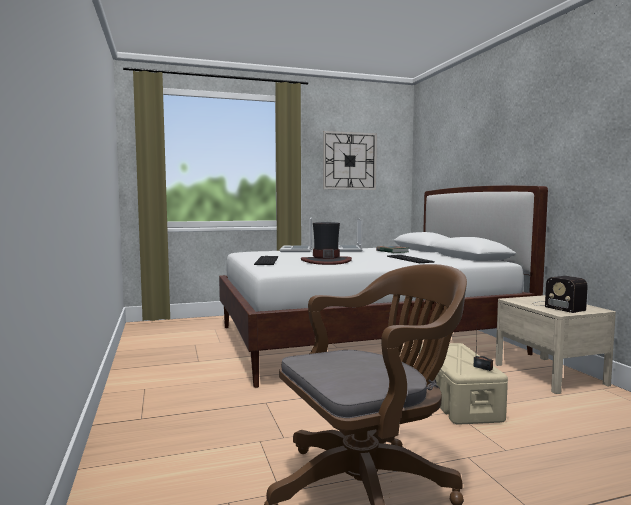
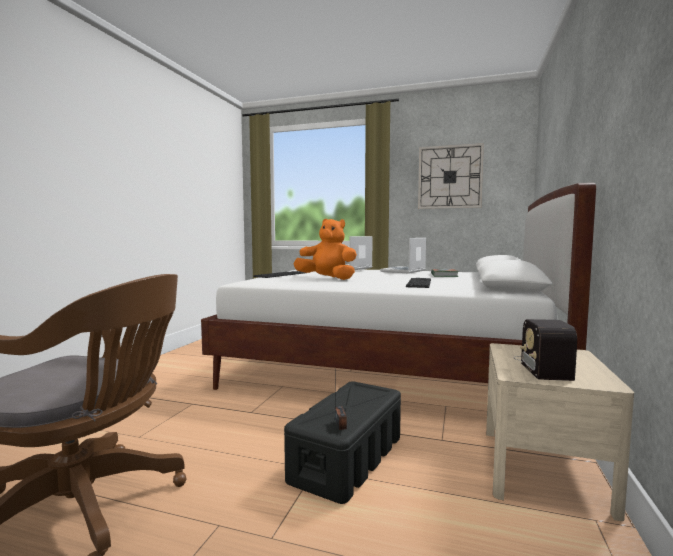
camera: 35 degrees right, 0 degrees up
hat [301,222,352,265] -> orange plush toy [293,219,357,280]
beige storage box [419,343,508,425] -> black storage box [284,381,401,504]

